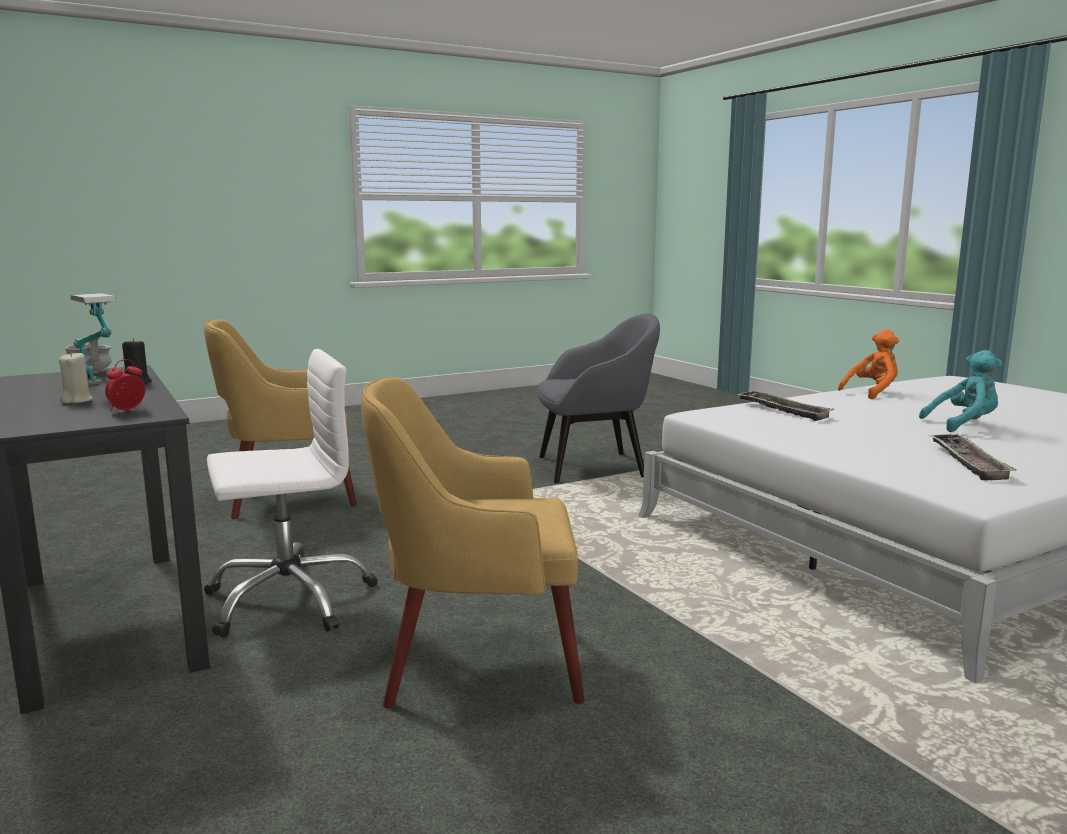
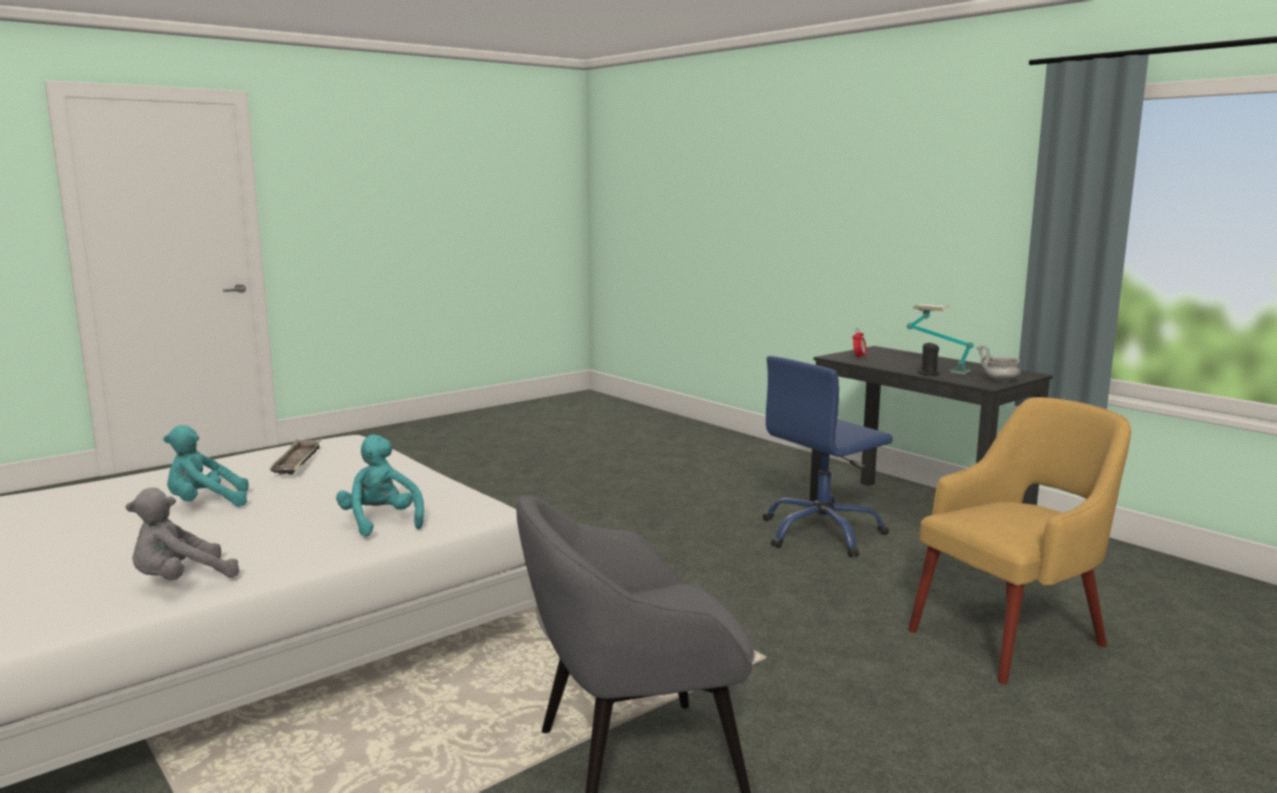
camera: 170 degrees right, 0 degrees up
beige candle [59,352,93,403] -> none
white office chair [204,349,378,638] -> blue office chair [763,356,893,558]
yellow armchair [361,377,585,708] -> none
tray [737,391,834,421] -> turquoise plush toy [336,434,424,537]
orange plush toy [838,330,899,399] -> grey plush toy [126,488,240,580]

